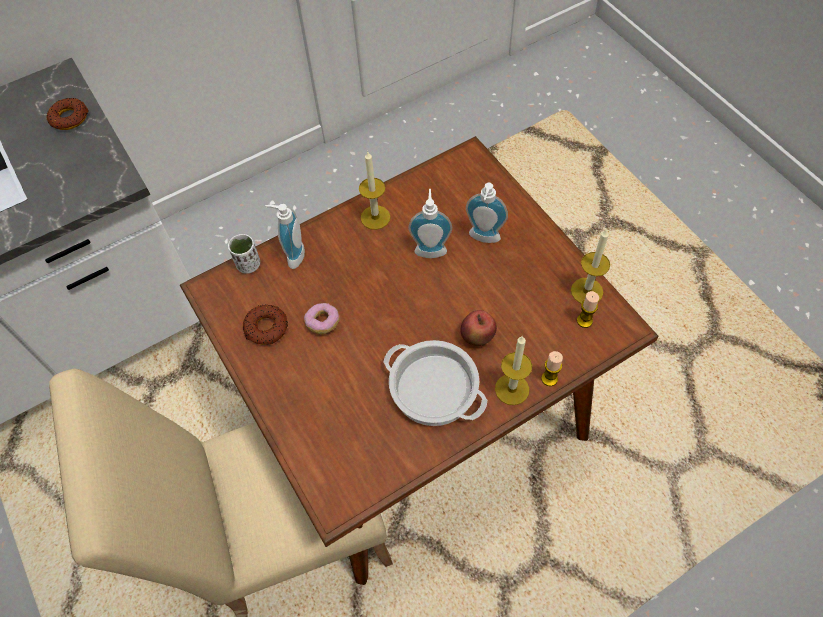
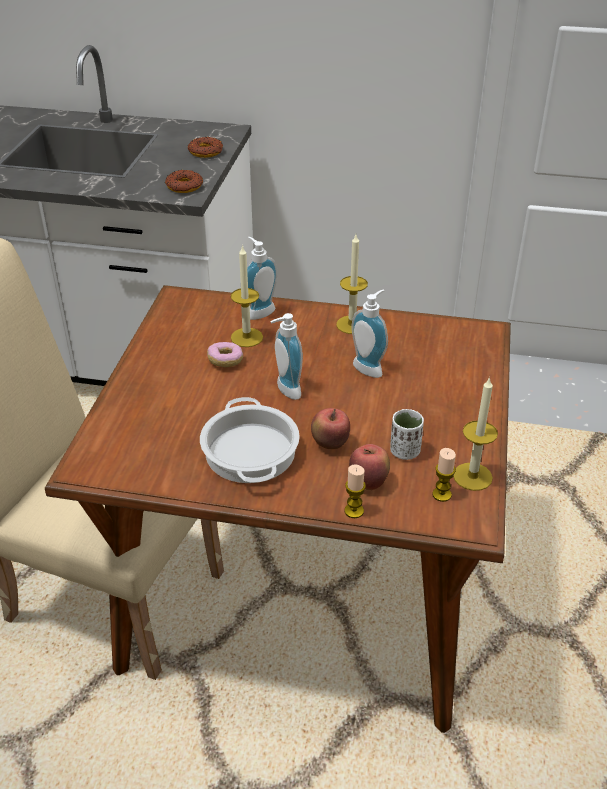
camera: 40 degrees right, 20 degrees down
white cup [228,234,260,274] -> white cup moved to [390,409,424,460]
donut [243,304,288,345] -> donut moved to [165,170,203,193]
soap dispenser [466,183,508,243] -> soap dispenser moved to [270,313,303,400]
candle [495,336,532,405] -> candle moved to [231,245,263,347]
none -> apple [349,444,390,490]

